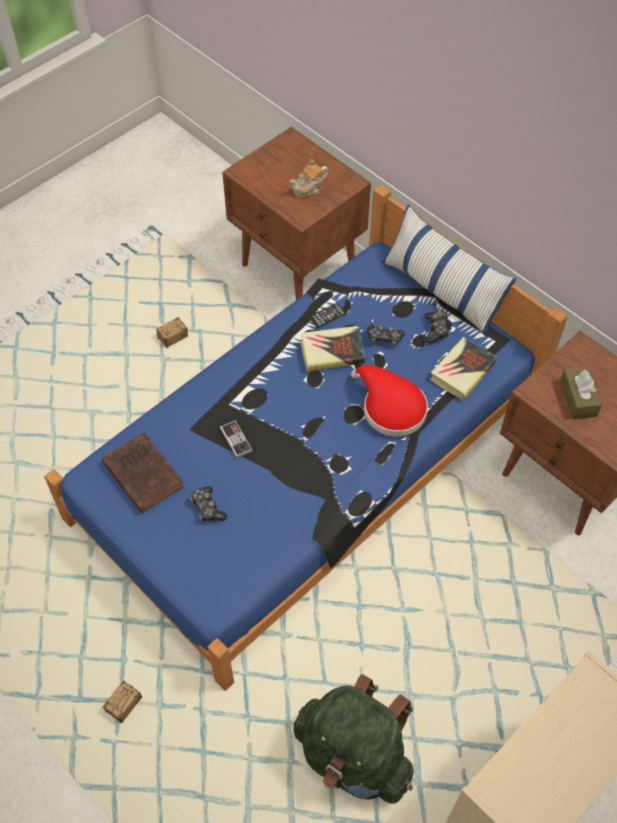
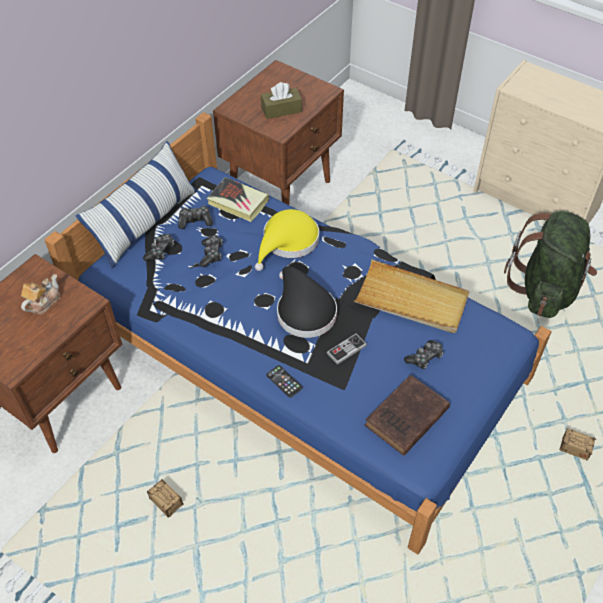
camera: 100 degrees left, 5 degrees down
teapot [290,159,328,197] -> teapot turned 105 degrees counterclockwise [21,274,60,315]
book [301,326,365,372] -> none
phone [309,303,346,328] -> phone moved to [266,365,303,398]
red hat [351,365,428,437] -> yellow hat [255,209,319,271]
none -> game controller [143,234,174,261]
none -> black hat [277,266,337,338]
none -> beige tray [354,260,469,333]

